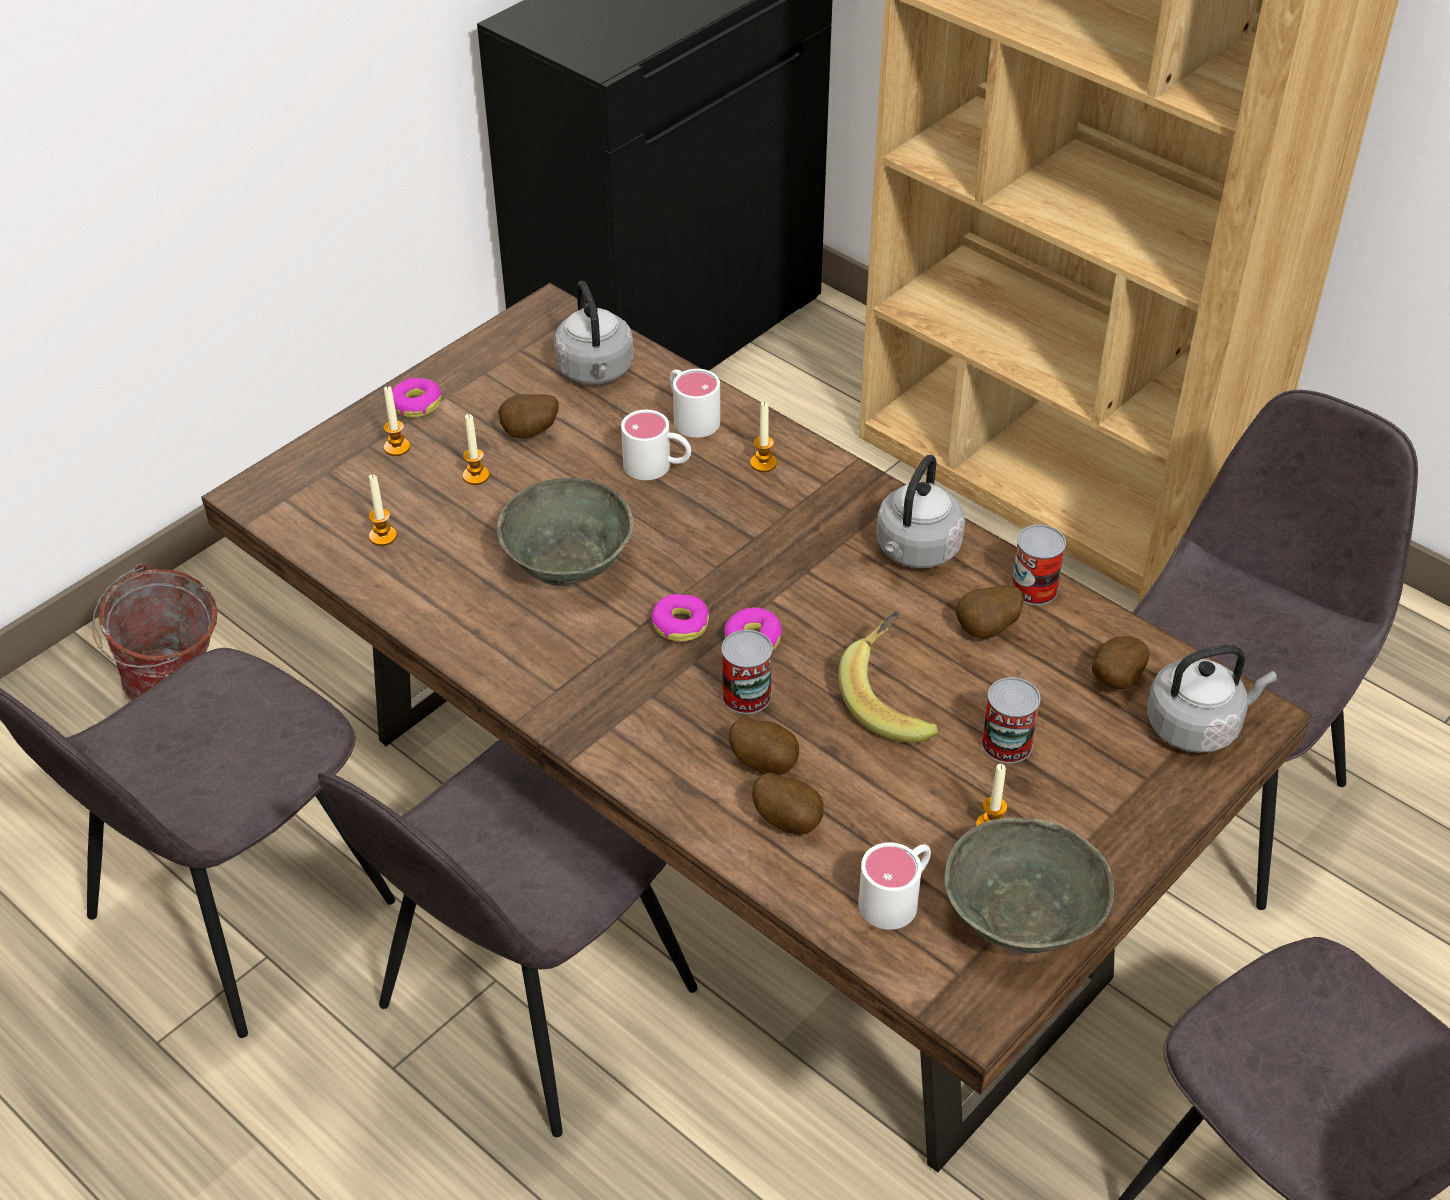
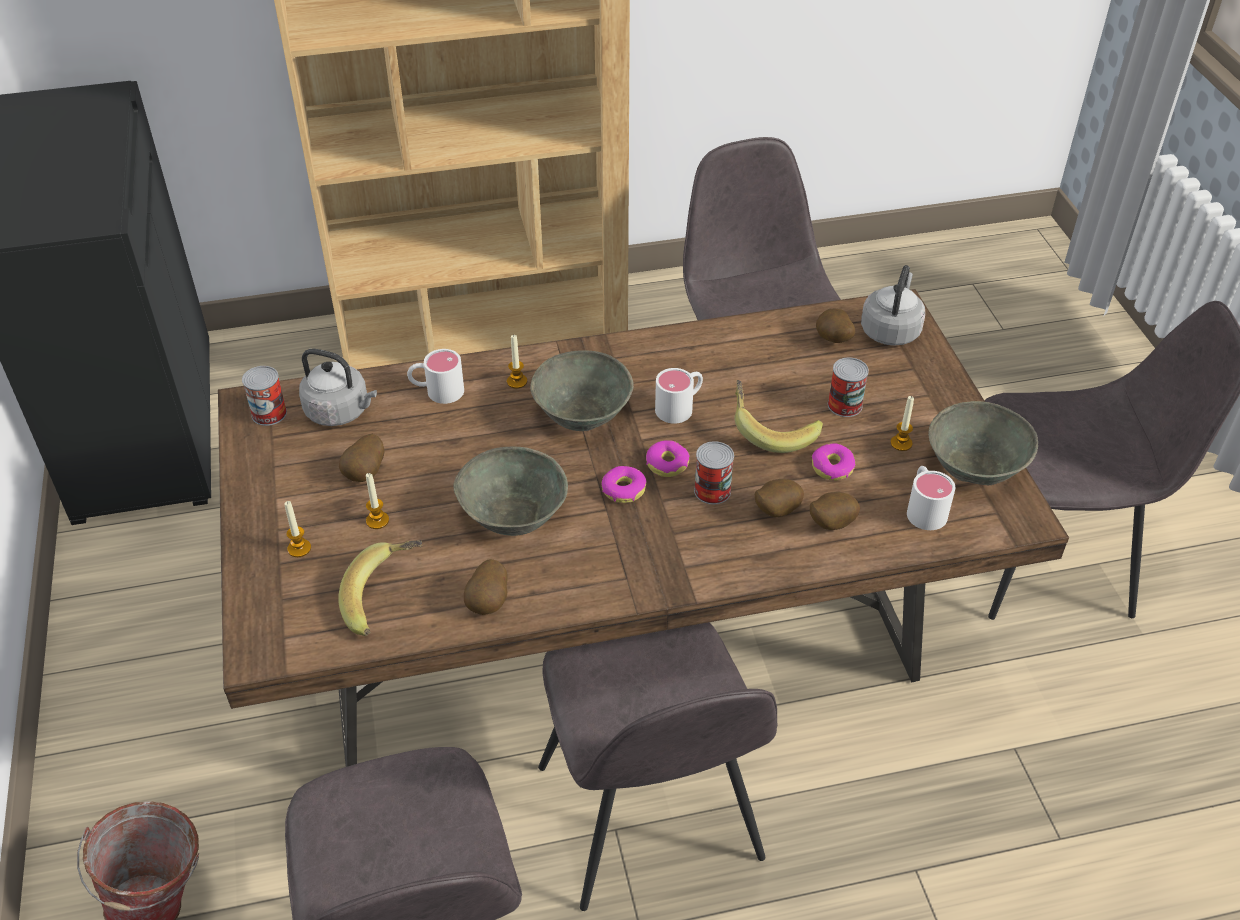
camera: 55 degrees left, 0 degrees up
candle [369,474,397,546] -> banana [338,540,422,636]
donut [392,378,441,418] -> donut moved to [812,443,856,480]
white mug [621,410,691,480] -> white mug moved to [655,368,703,424]
grey kettle [876,455,965,568] -> none
potato [956,585,1024,638] -> potato moved to [464,559,508,615]
can [1011,524,1066,605] -> can moved to [242,366,287,426]
none -> grey bowl [530,350,634,431]

